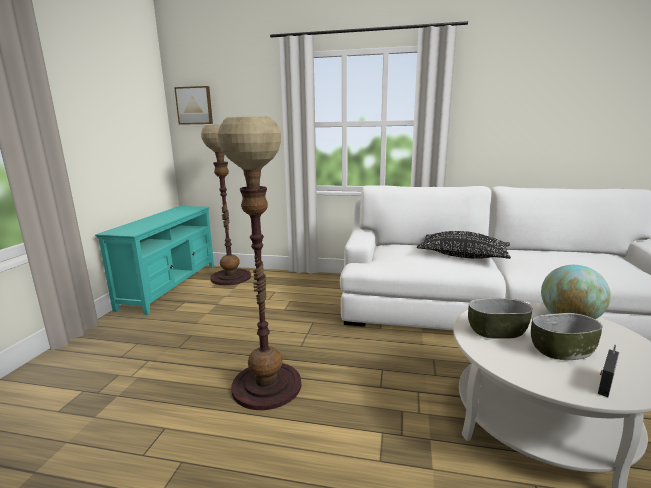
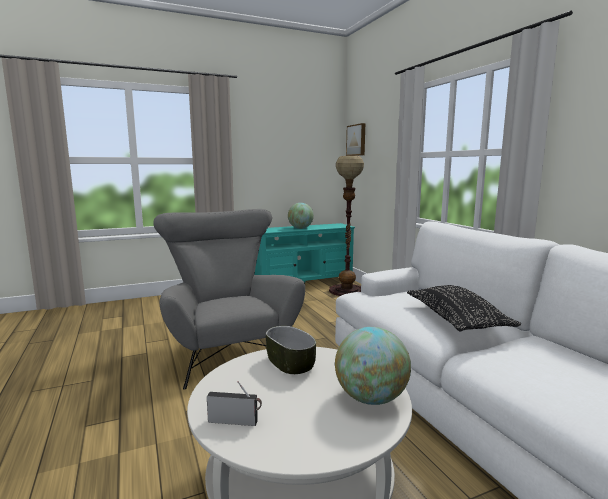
camera: 55 degrees right, 5 degrees down
floor lamp [218,117,302,410] -> grey armchair [153,209,305,390]
bowl [531,313,602,360] -> none
none -> globe [288,203,314,229]

